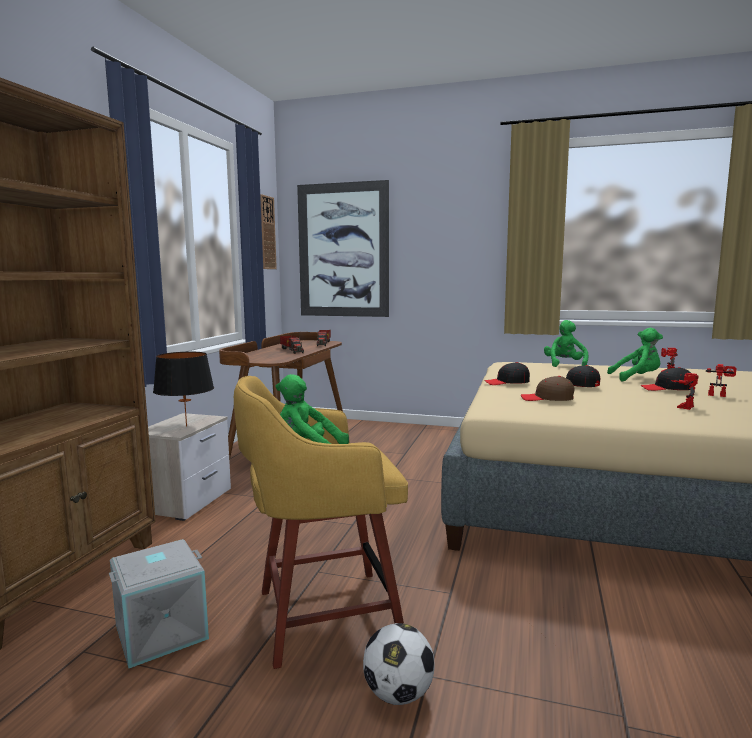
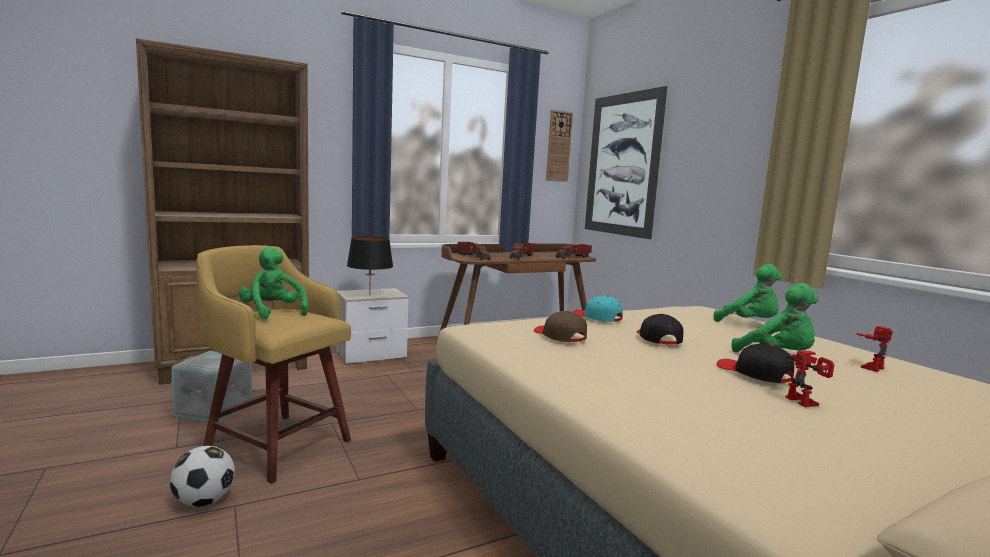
camera: 45 degrees right, 0 degrees up
black cap [484,362,530,385] -> turquoise cap [572,295,623,322]
green plush toy [544,320,589,367] -> green plush toy turned 75 degrees clockwise [713,264,782,322]
toy robot [671,373,699,410] -> none
none -> toy truck [457,242,491,260]

